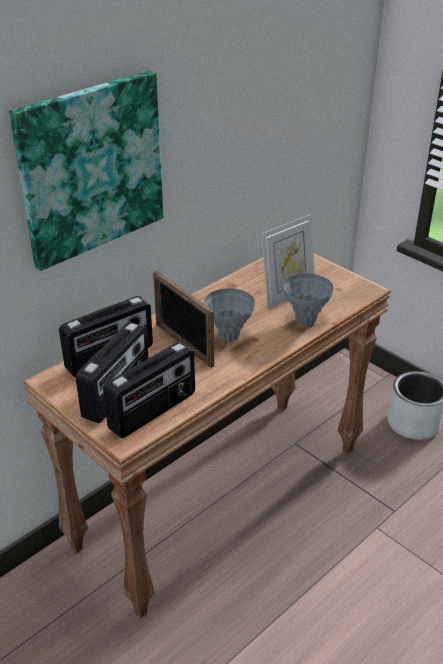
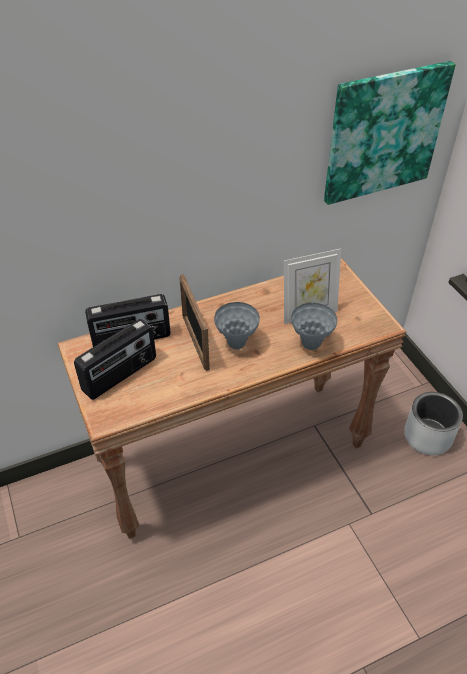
camera: 20 degrees right, 10 degrees up
picture [9,71,164,271] -> picture moved to [324,61,456,205]
radio [103,342,195,438] -> none

